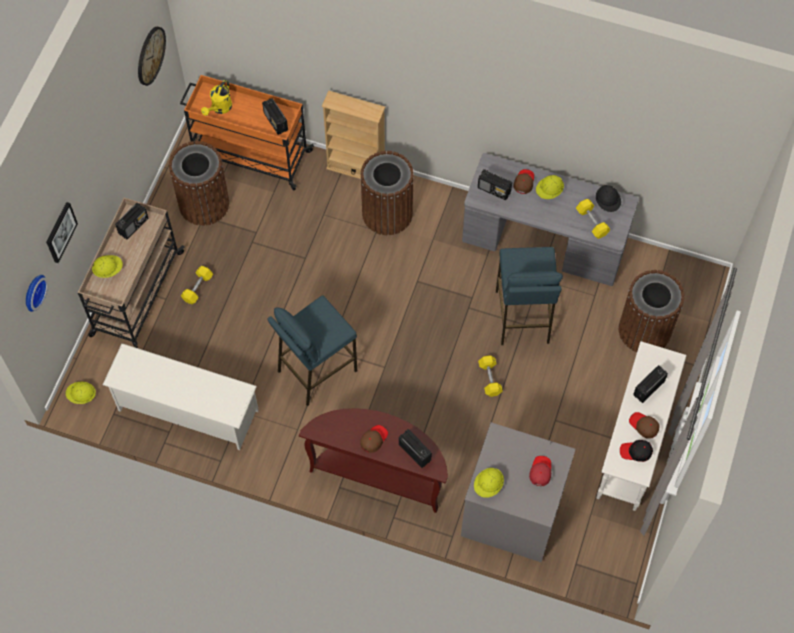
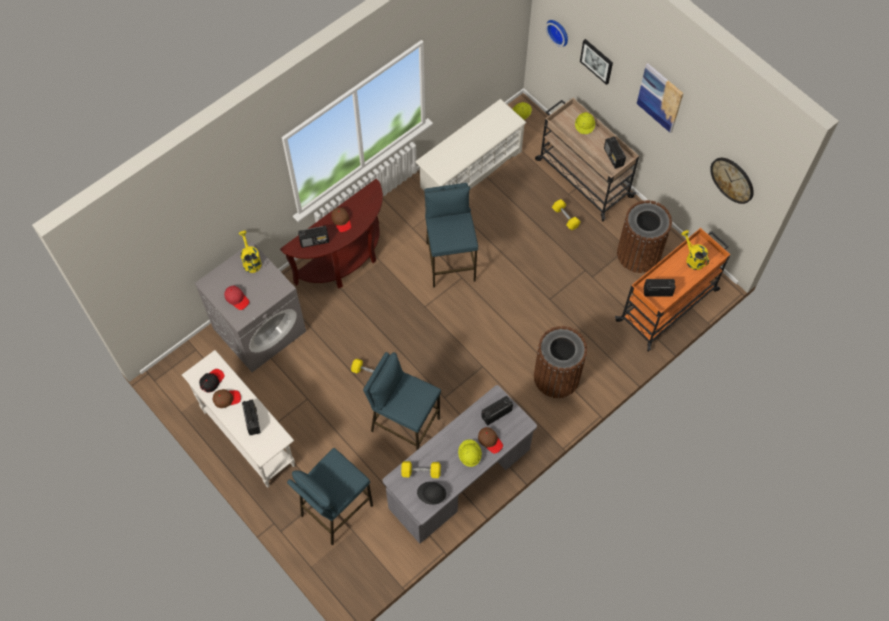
camera: 120 degrees right, 0 degrees up
beige bookcase [322,90,385,179] -> none
yellow hard hat [474,468,504,498] -> yellow watering can [239,231,262,273]
brown trash can [619,270,685,352] -> blue stool [287,448,373,545]
none -> picture [637,63,683,133]

